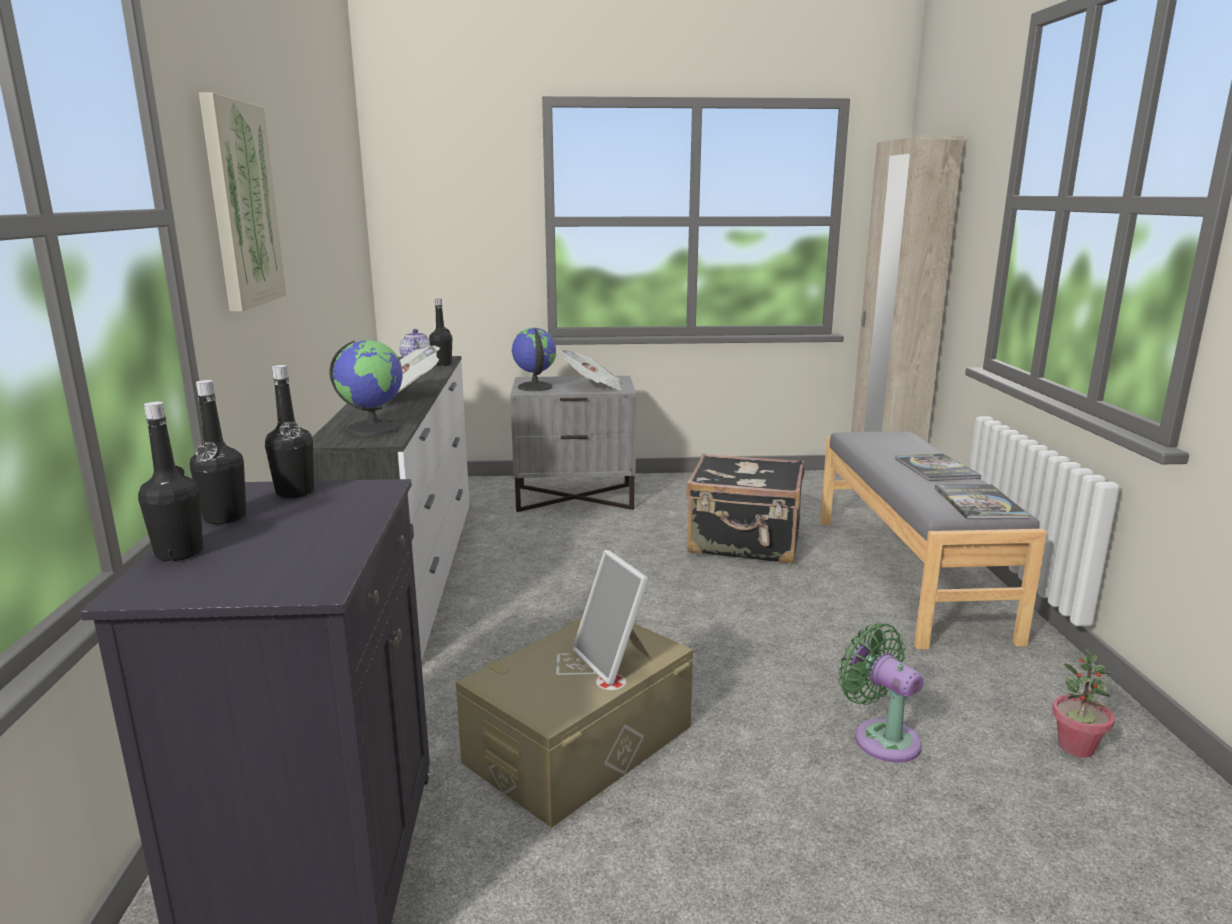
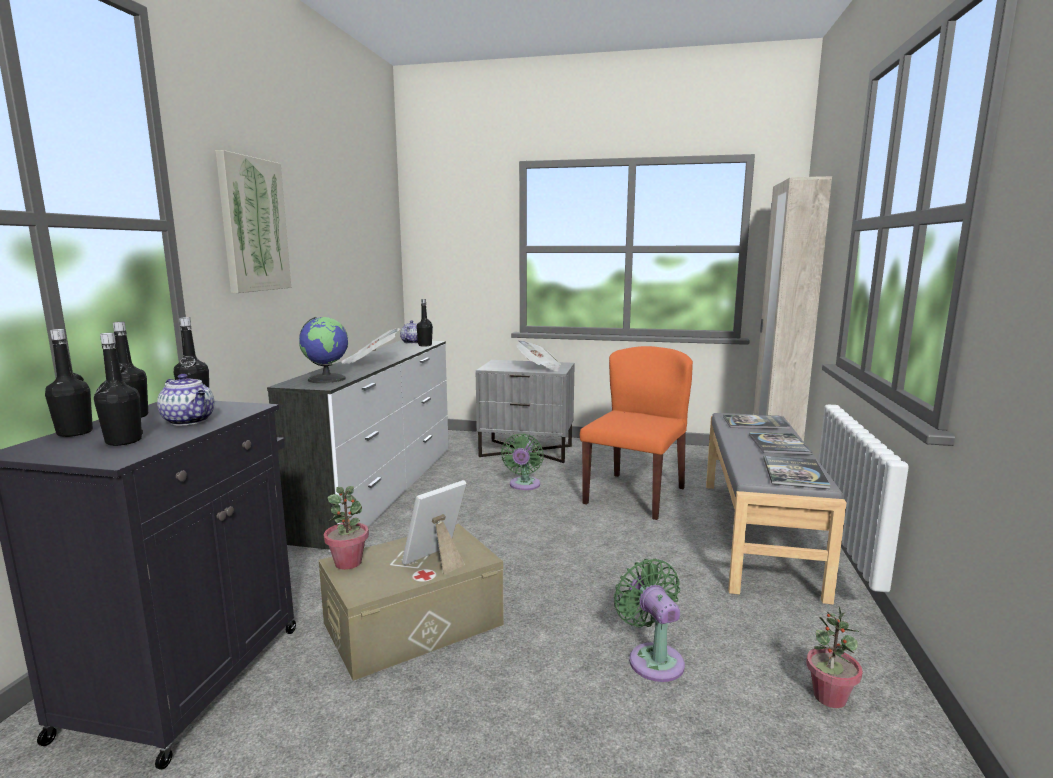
camera: 15 degrees right, 5 degrees down
globe [511,328,556,391] -> none
picture frame [572,550,651,685] -> picture frame turned 60 degrees clockwise [402,480,467,575]
black suitcase [686,453,804,564] -> orange chair [580,346,693,520]
none -> black bottle [94,333,143,446]
none -> teapot [157,374,214,426]
none -> potted plant [324,486,369,570]
none -> green fan [501,433,544,490]
none -> book [723,415,790,429]

